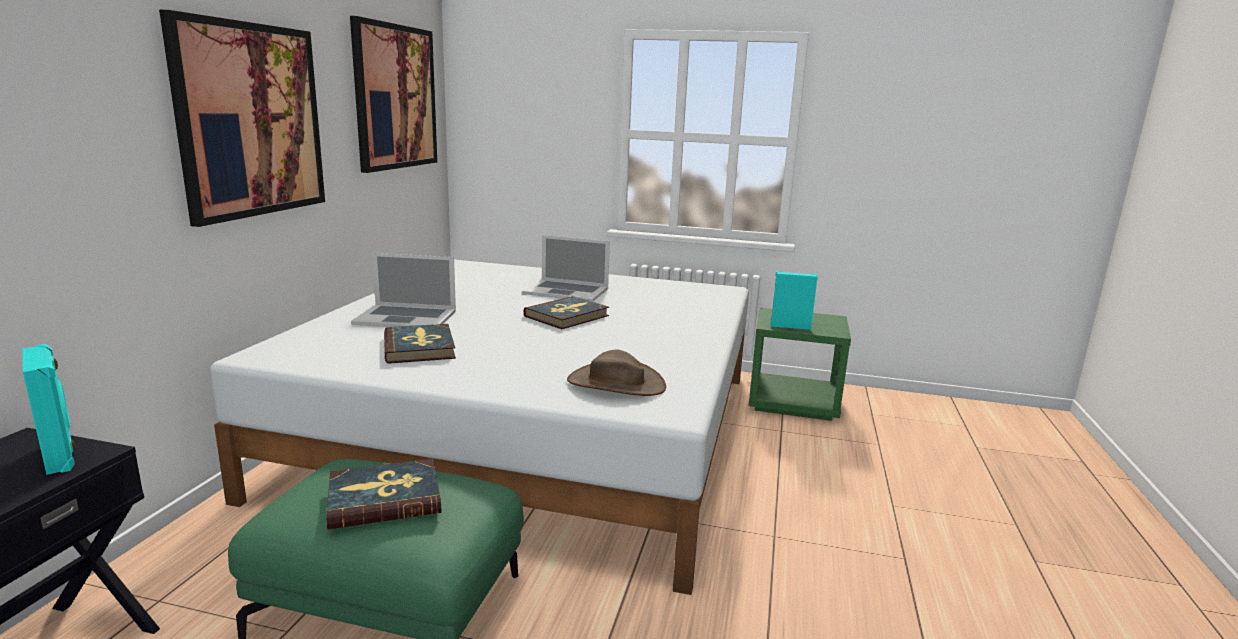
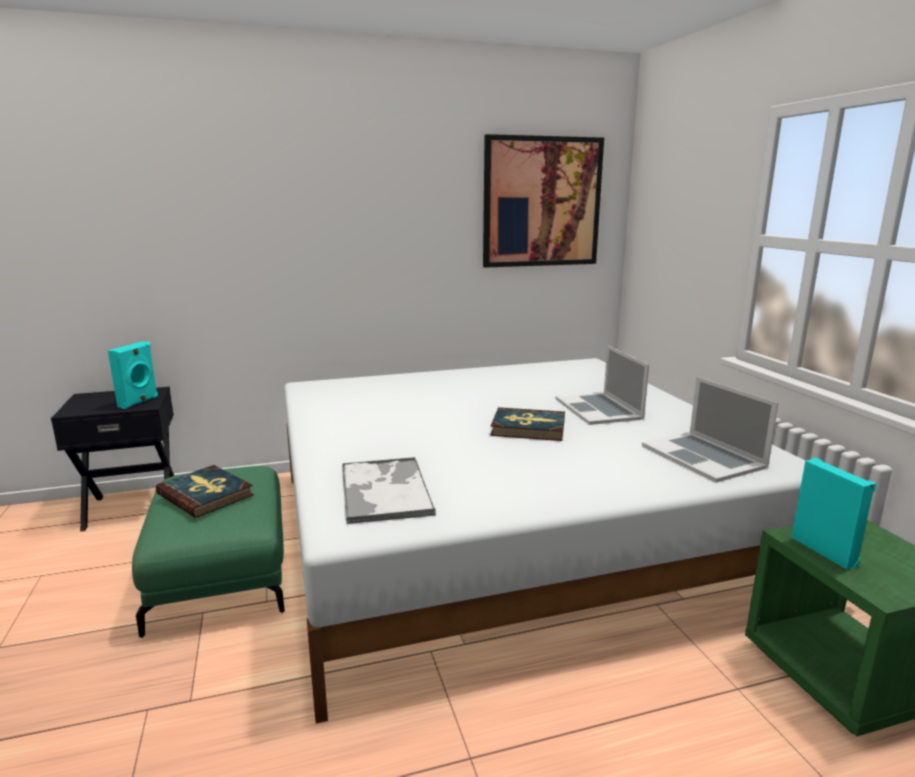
camera: 60 degrees right, 0 degrees up
picture [159,10,325,227] -> none
laptop [351,253,456,327] -> laptop moved to [642,377,778,483]
book [384,324,456,364] -> none
brown hat [567,350,666,396] -> tray [342,457,436,524]

